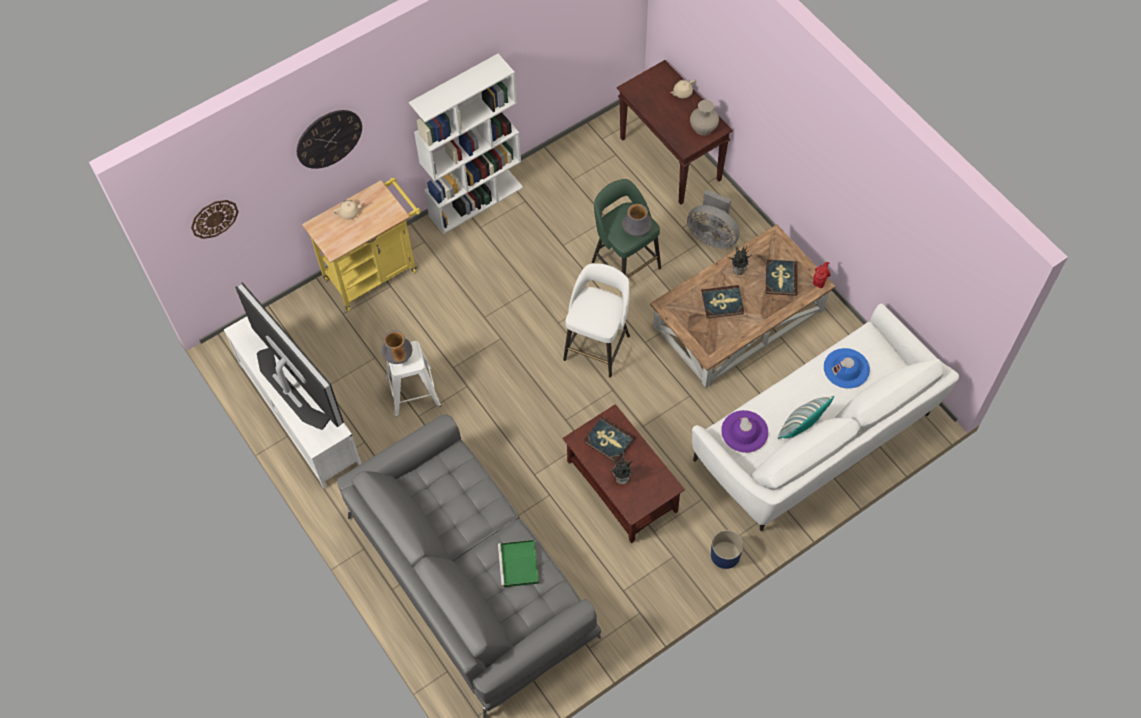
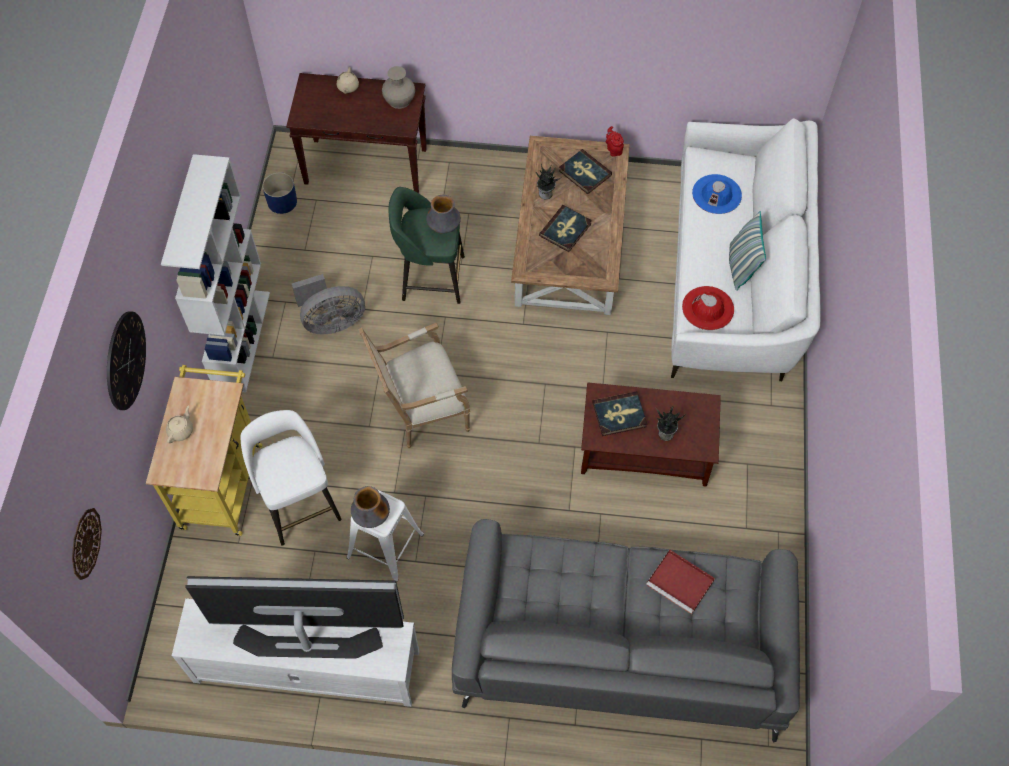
camera: 50 degrees left, 0 degrees up
green tray [498,540,539,587] -> red tray [647,550,715,614]
white stool [563,263,630,377] -> white stool moved to [240,410,341,546]
grey fan [687,190,740,249] -> grey fan moved to [292,274,365,335]
blue planter [711,530,743,569] -> blue planter moved to [262,172,297,214]
purple hat [721,410,768,453] -> red hat [682,286,734,330]
none -> armchair [358,323,470,448]

